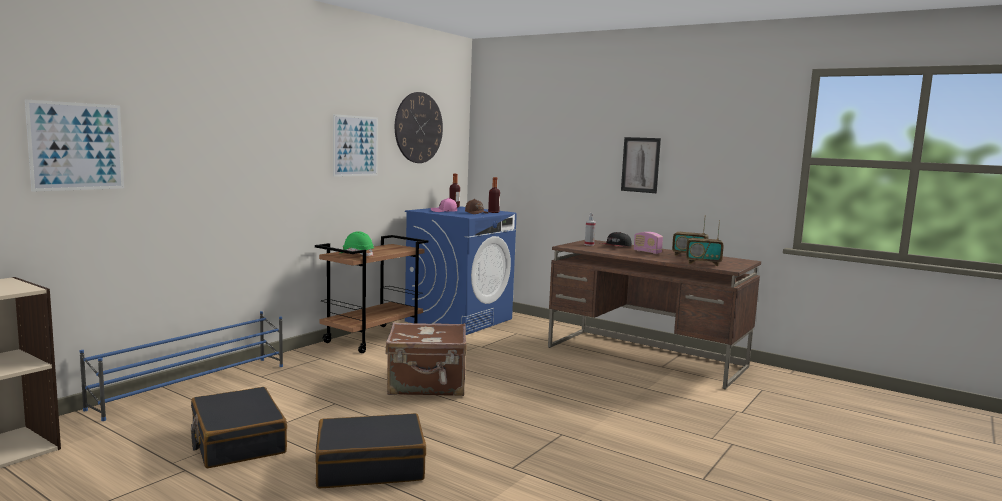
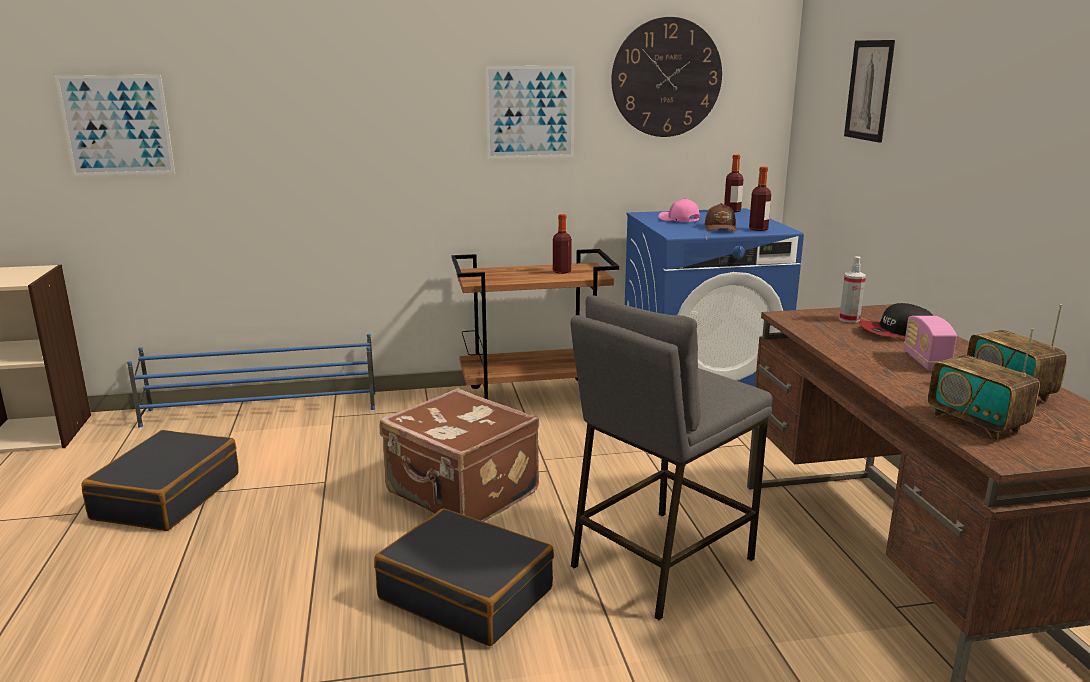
camera: 45 degrees right, 10 degrees up
black suitcase [316,413,426,488] -> black suitcase moved to [374,509,554,646]
green hard hat [339,231,374,256] -> none
picture [621,137,661,193] -> picture moved to [844,40,895,143]
none -> bottle [553,214,572,274]
none -> grey stool [570,295,772,620]

